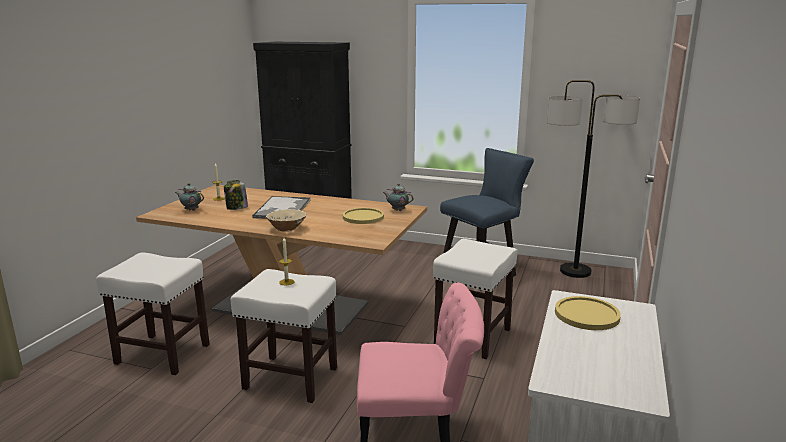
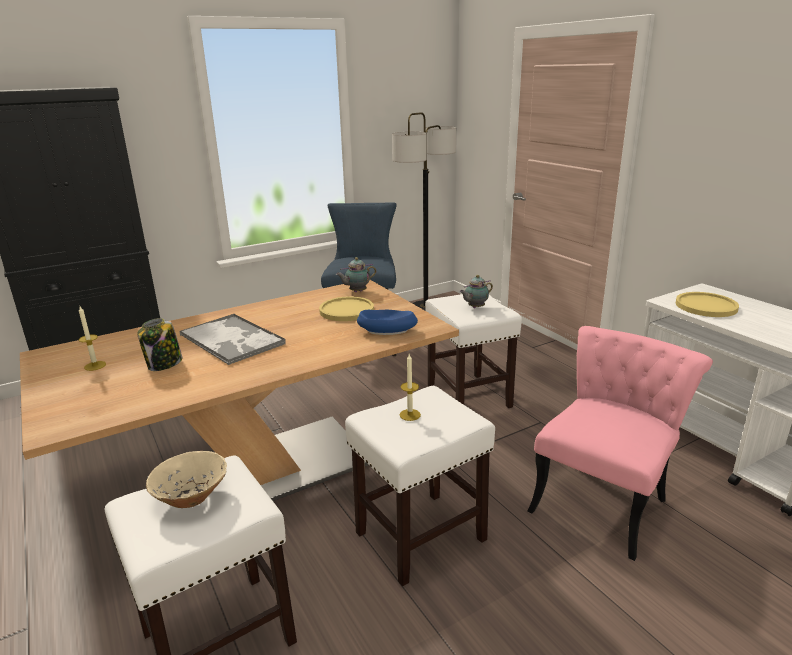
camera: 50 degrees left, 5 degrees up
teapot [175,183,204,211] -> teapot moved to [459,275,493,308]
beige bowl [266,209,306,232] -> beige bowl moved to [146,451,227,508]
none -> blue bowl [357,310,418,335]

